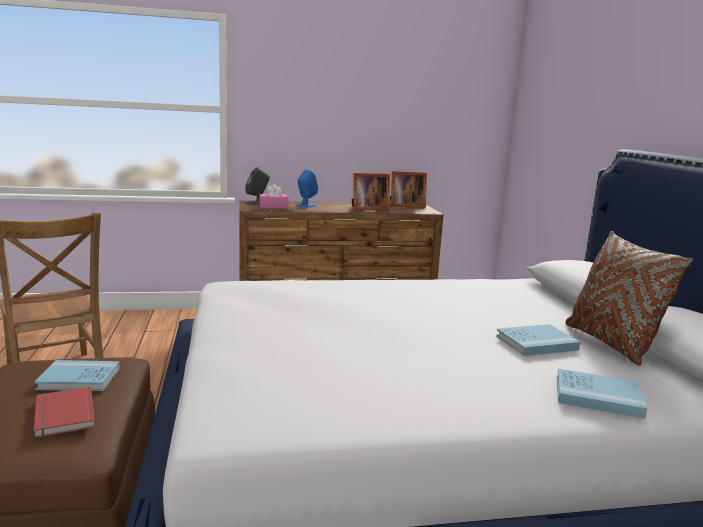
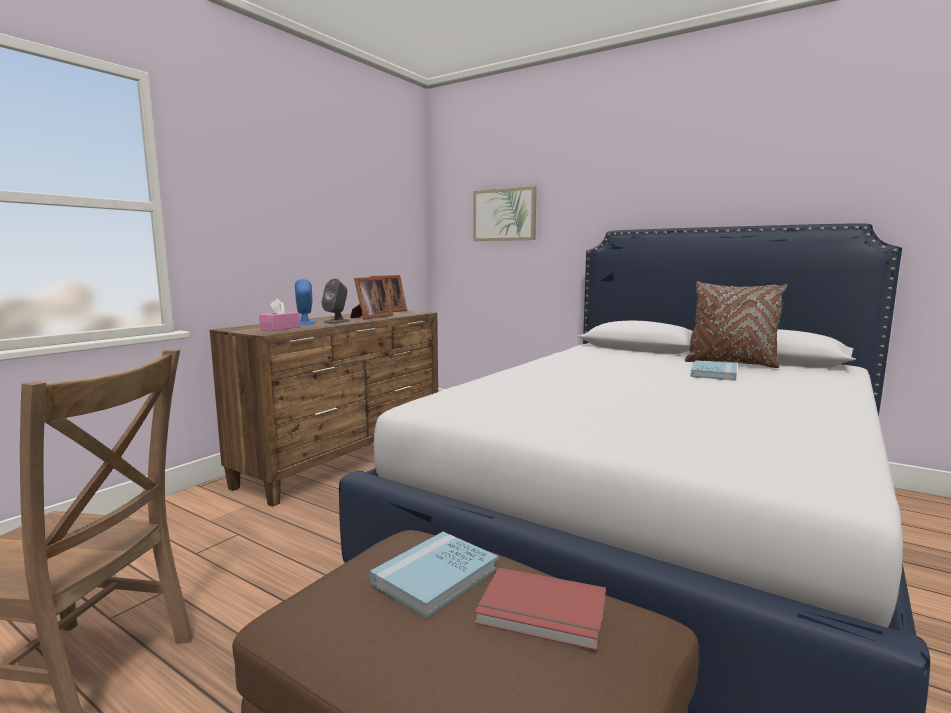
camera: 45 degrees left, 5 degrees down
grey speaker [245,167,270,204] -> grey speaker moved to [322,279,349,323]
blue book [557,369,647,419] -> none
none -> picture [473,186,537,241]

